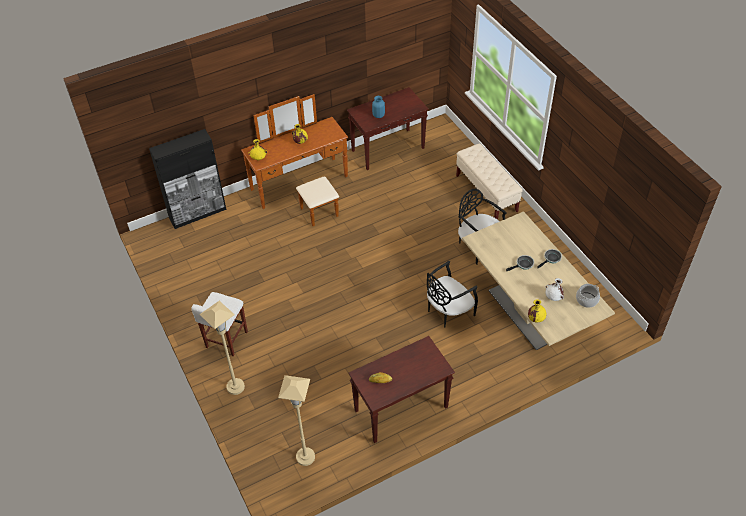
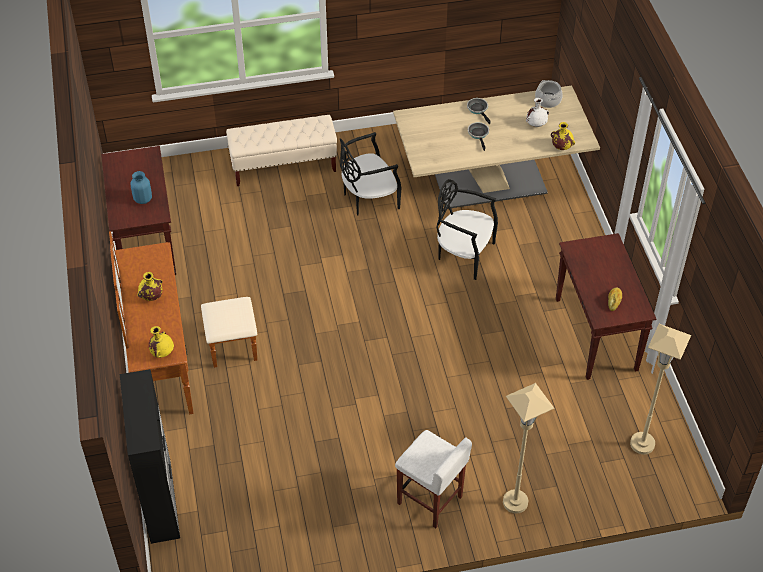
camera: 75 degrees left, 0 degrees up
black chair [427,261,478,328] -> black chair turned 135 degrees clockwise [436,179,498,280]

